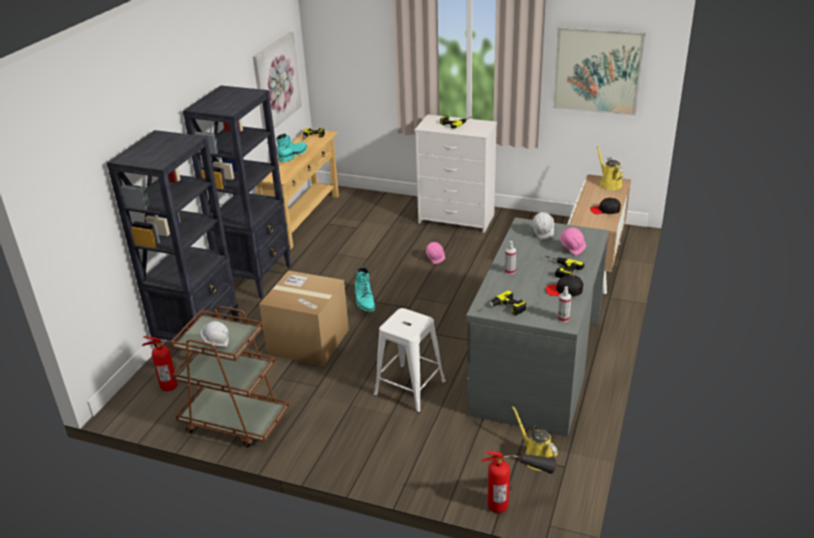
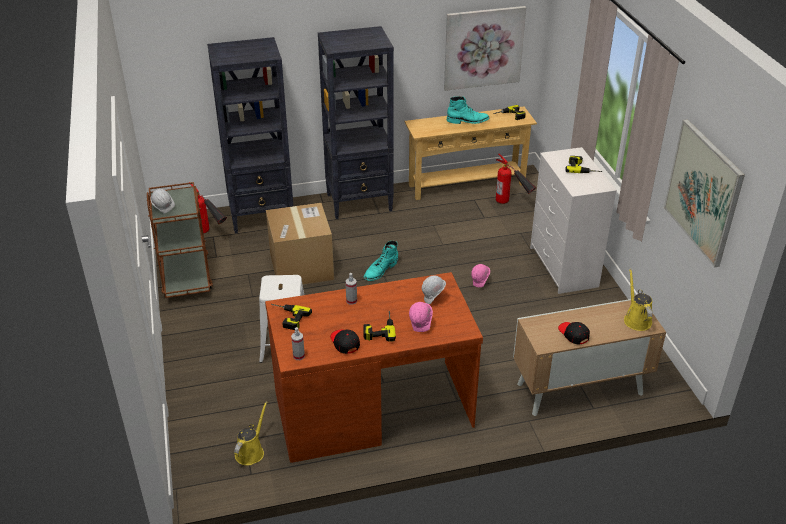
camera: 55 degrees right, 5 degrees up
grey desk [466,217,609,437] -> brown desk [265,272,483,463]
fire extinguisher [481,451,556,513] -> fire extinguisher moved to [496,154,536,204]
yellow watering can [596,146,624,190] -> yellow watering can turned 45 degrees counterclockwise [624,269,652,331]

